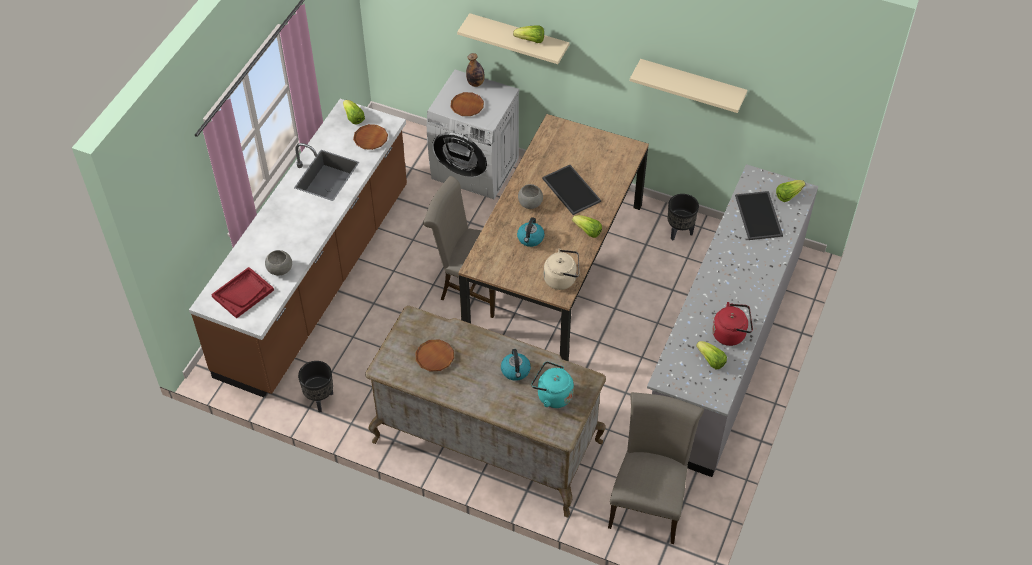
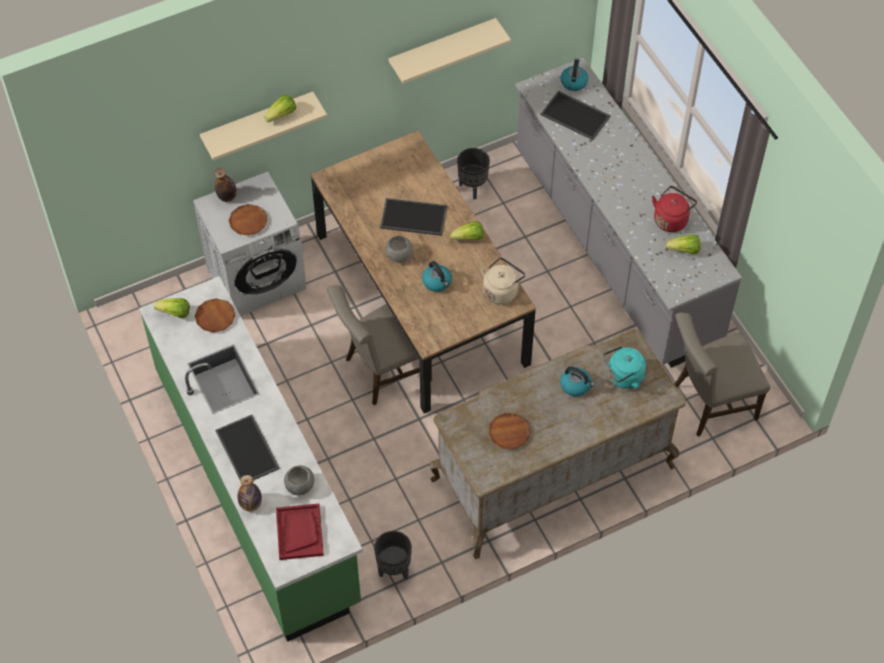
camera: 50 degrees left, 5 degrees up
brown counter [189,99,407,398] -> green counter [139,276,363,642]
beige chair [608,392,704,544] -> beige chair turned 75 degrees counterclockwise [674,312,770,437]
lettuce [776,180,805,202] -> kettle [561,59,588,91]
none -> tray [215,415,280,480]
none -> bottle [238,475,262,511]

